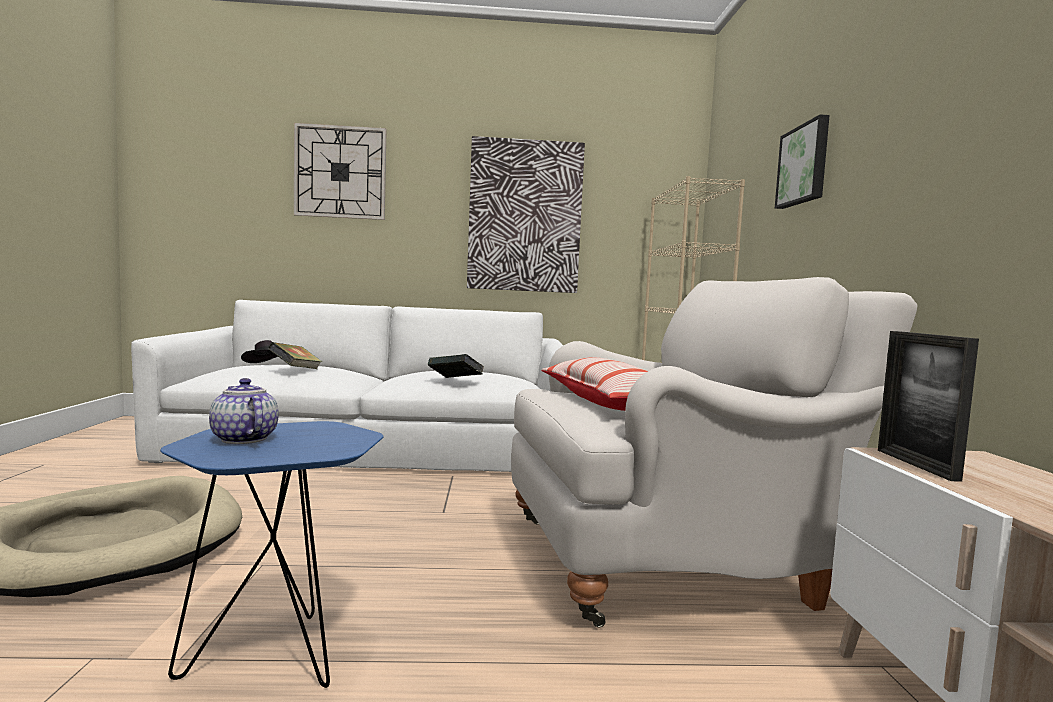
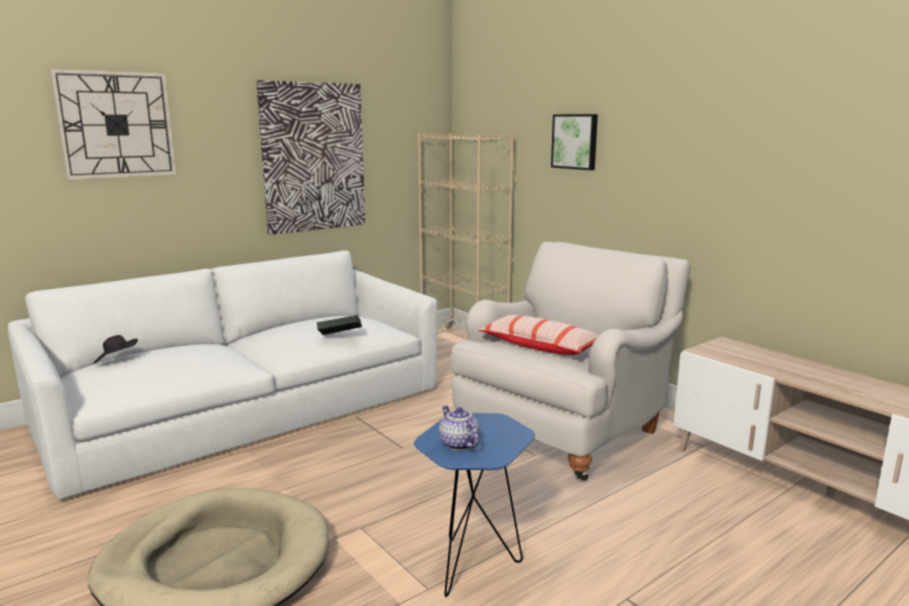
camera: 35 degrees left, 10 degrees up
teapot [209,378,279,444] -> teapot turned 45 degrees clockwise [439,405,479,451]
book [268,342,322,369] -> none
picture frame [878,331,979,482] -> none

